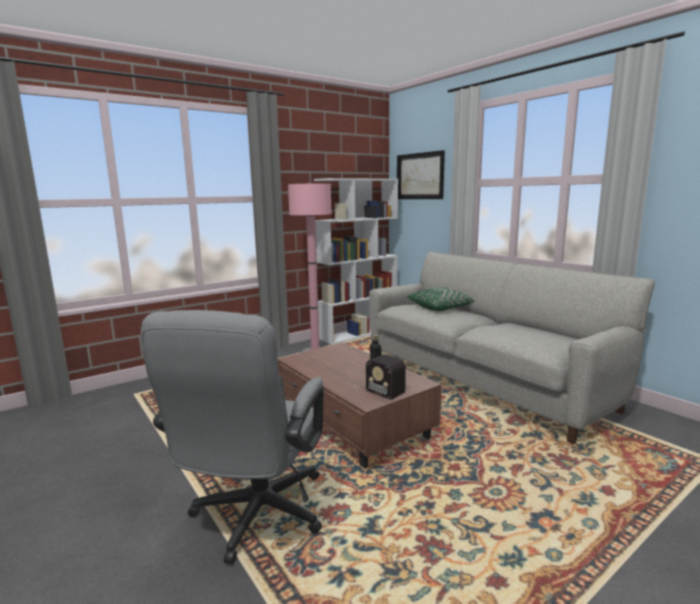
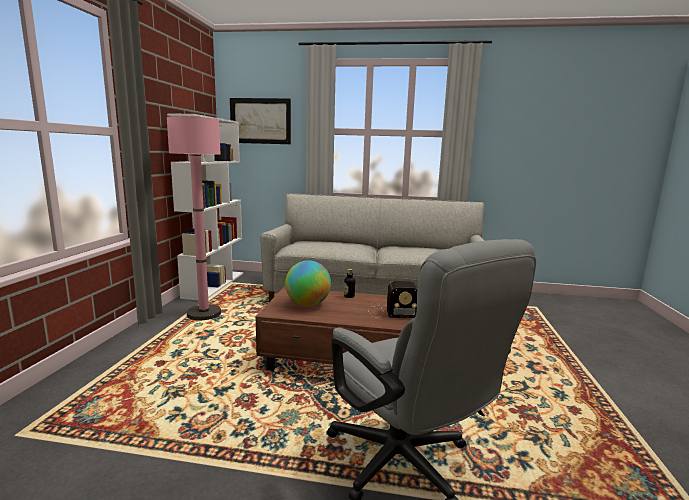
camera: 45 degrees left, 0 degrees up
green pillow [407,287,475,311] -> none
none -> globe [285,261,331,306]

